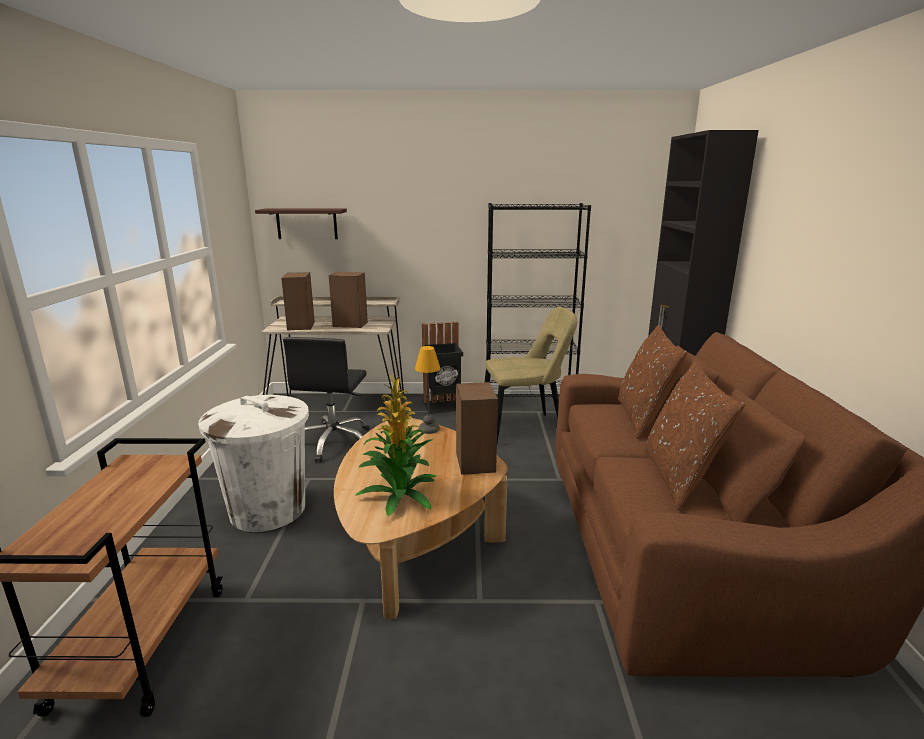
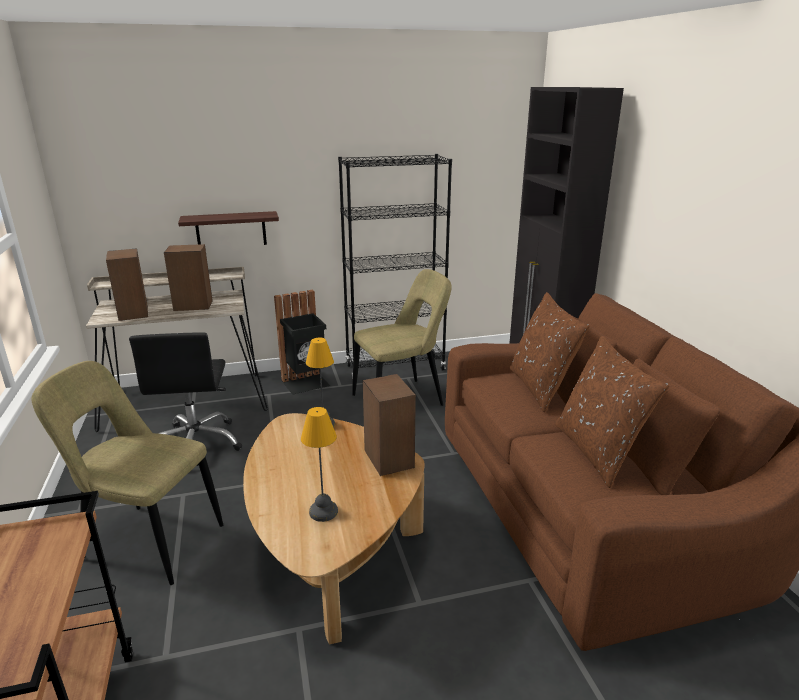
camera: 15 degrees left, 5 degrees up
white trash can [198,395,309,532] -> beige chair [31,361,223,585]
shelf [255,209,347,239] -> shelf moved to [178,211,279,245]
potted plant [355,373,437,516] -> table lamp [301,407,338,522]

